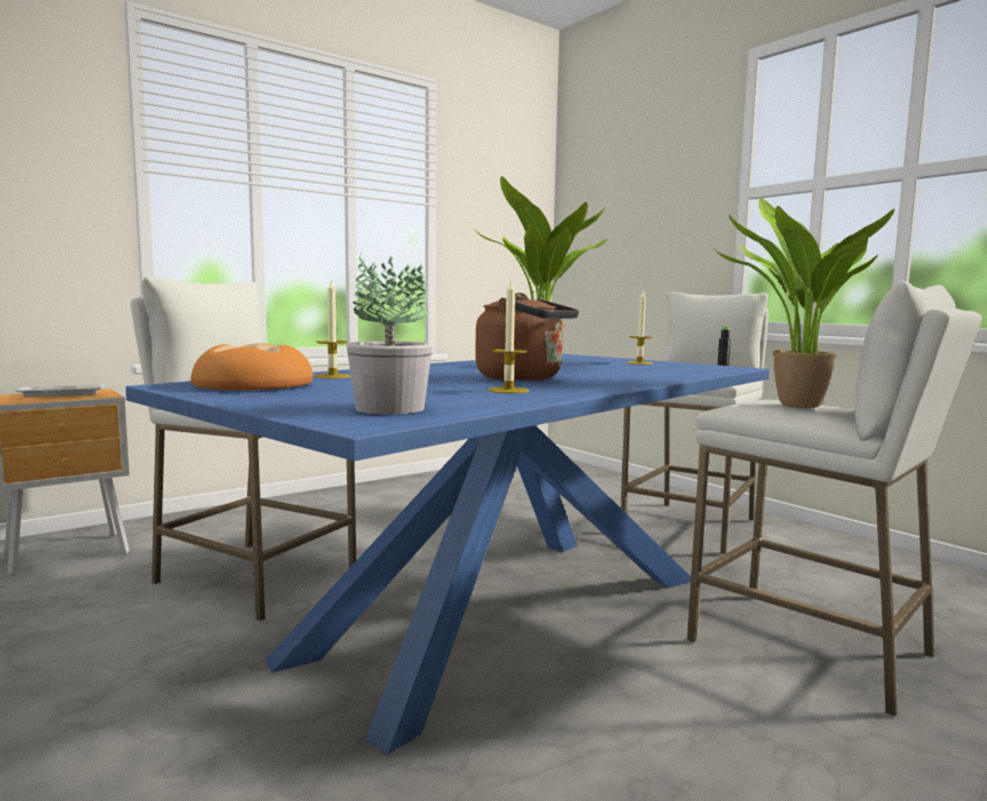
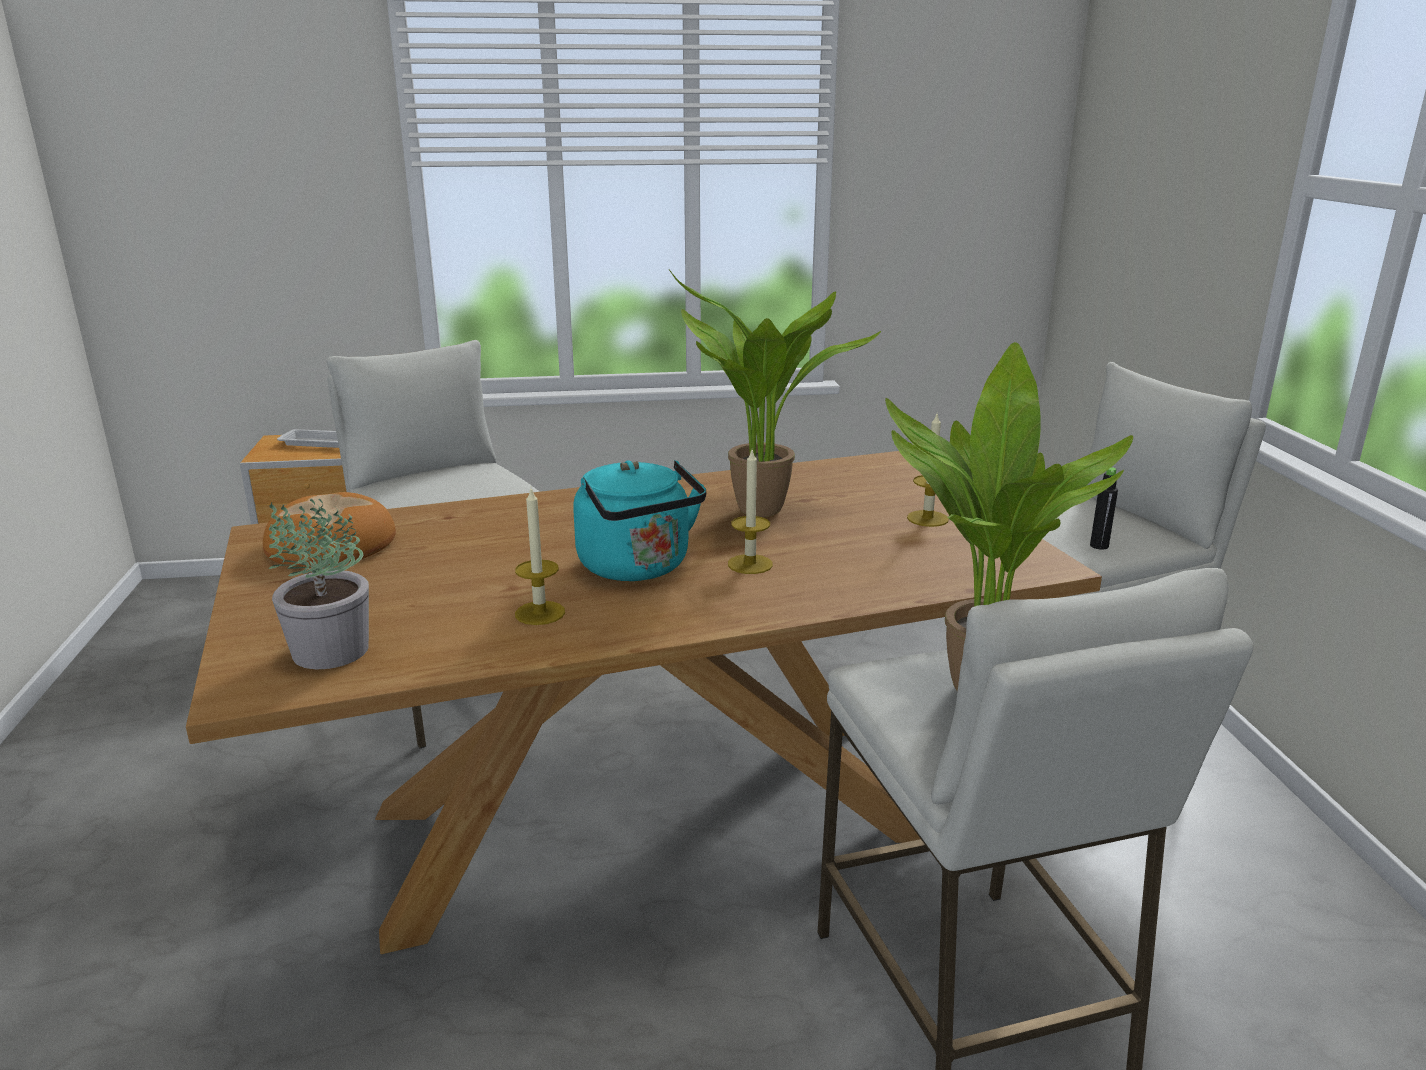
camera: 30 degrees right, 15 degrees up
blue dining table [126,354,769,754] -> brown dining table [186,451,1102,954]
candle [314,279,351,379] -> candle moved to [728,450,773,574]
brown kettle [475,293,579,381] -> turquoise kettle [573,460,706,581]

